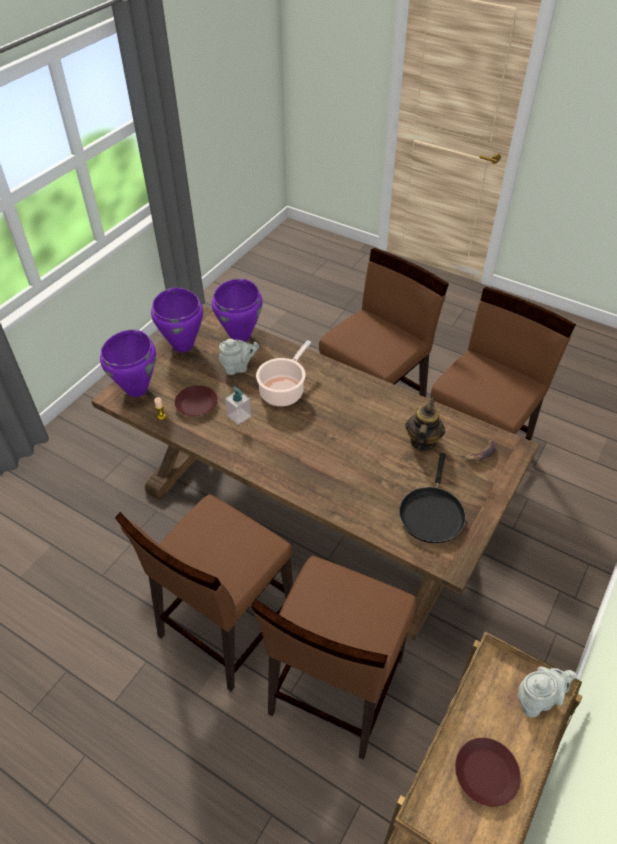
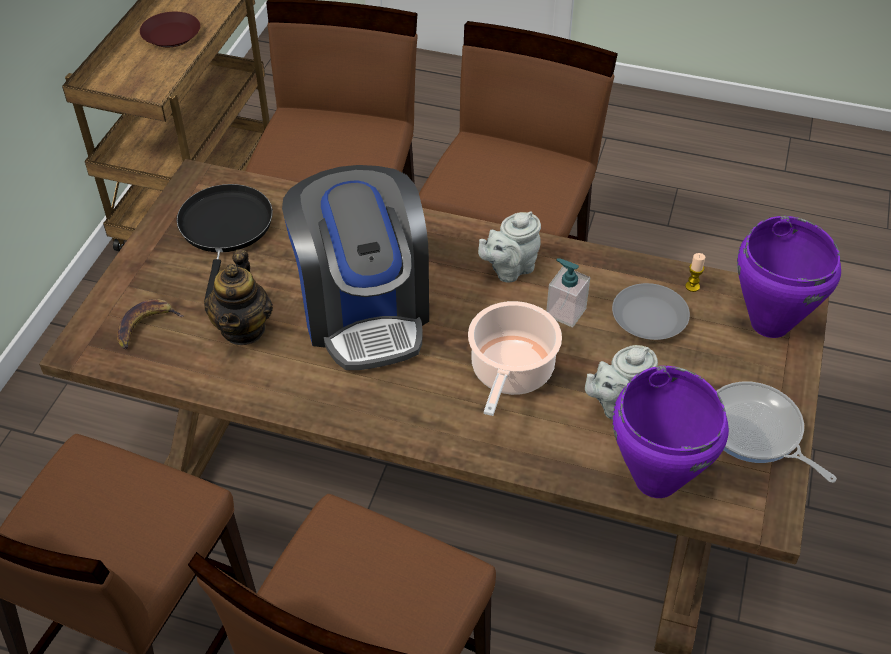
camera: 165 degrees right, 0 degrees up
purple cooking pot [151,288,203,352] -> frying pan [716,382,837,483]
brown plate [174,385,218,416] -> grey plate [612,283,690,340]
grey teapot [517,666,577,717] -> grey teapot moved to [478,212,541,282]
none -> coffee machine [282,165,429,370]

